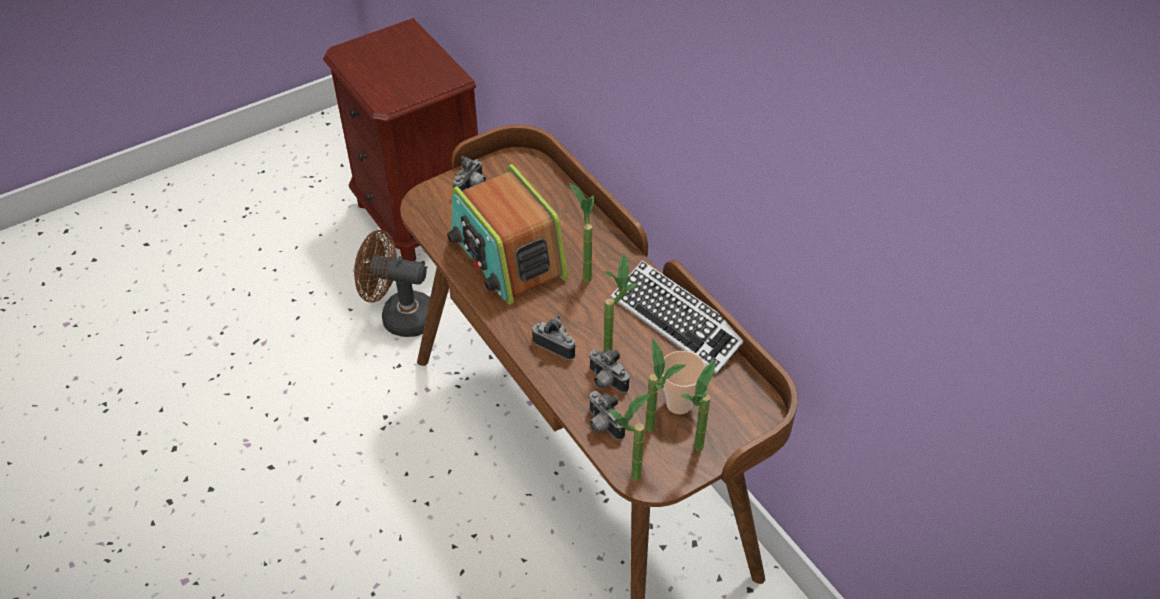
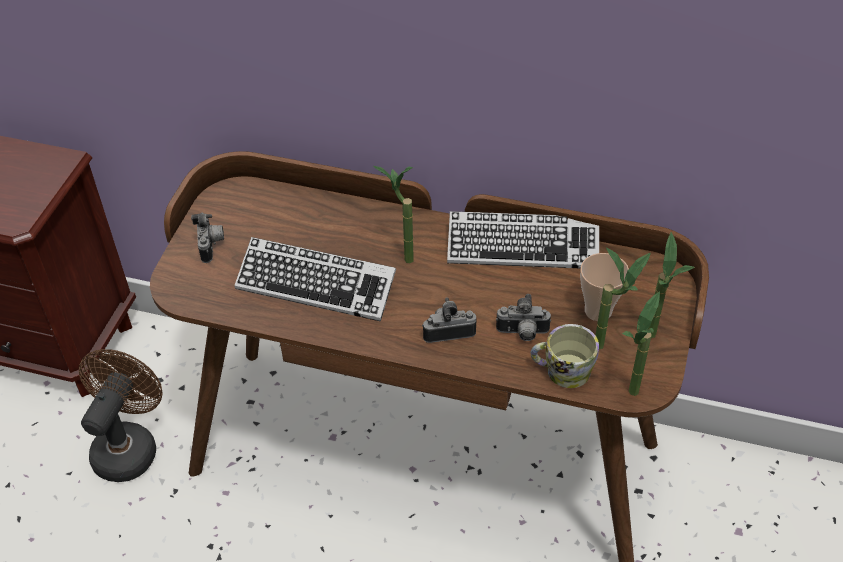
camera: 40 degrees left, 0 degrees up
brown fan [354,230,430,337] -> brown fan turned 135 degrees clockwise [79,349,163,482]
radio [447,164,568,305] -> keyboard [234,237,396,322]
camera [589,391,625,440] -> mug [530,324,599,388]
potted plant [604,253,638,351] -> none

